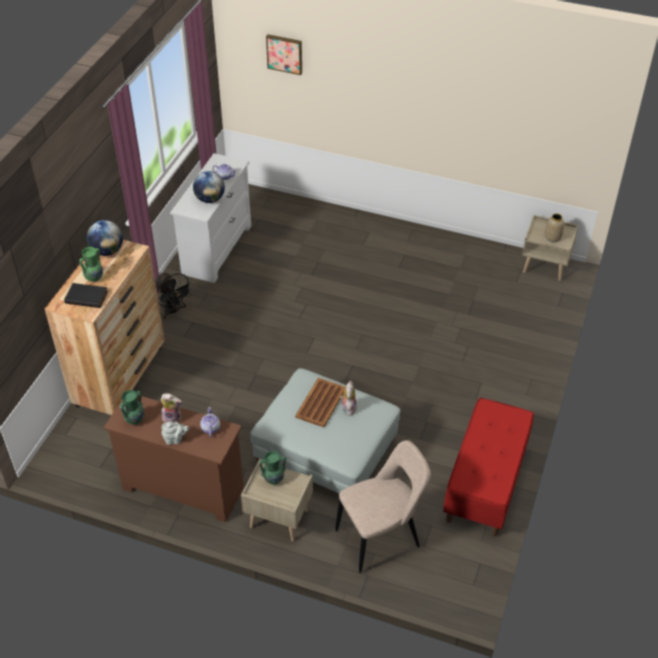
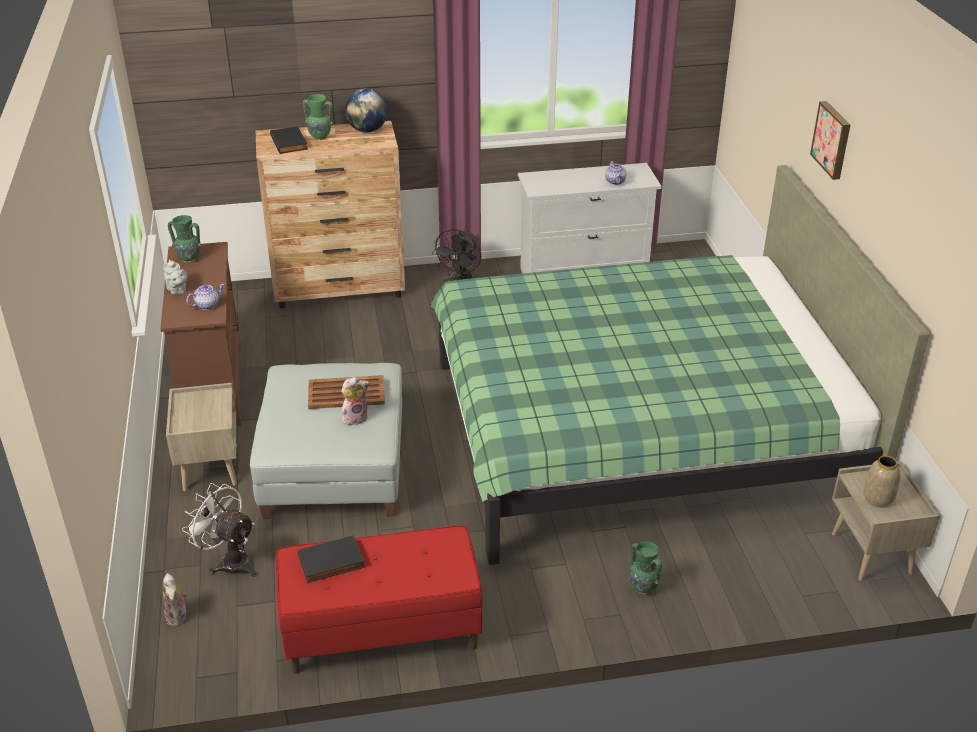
camera: 60 degrees right, 10 degrees down
plush toy [161,393,182,423] -> plush toy moved to [162,573,187,626]
globe [193,171,225,203] -> none
green vase [259,451,286,485] -> green vase moved to [629,541,662,594]
picture [266,34,302,75] -> picture moved to [810,101,850,180]
beige chair [335,440,431,573] -> white fan [182,483,256,577]
none -> black book [298,535,365,583]
none -> green bed [431,165,930,565]

